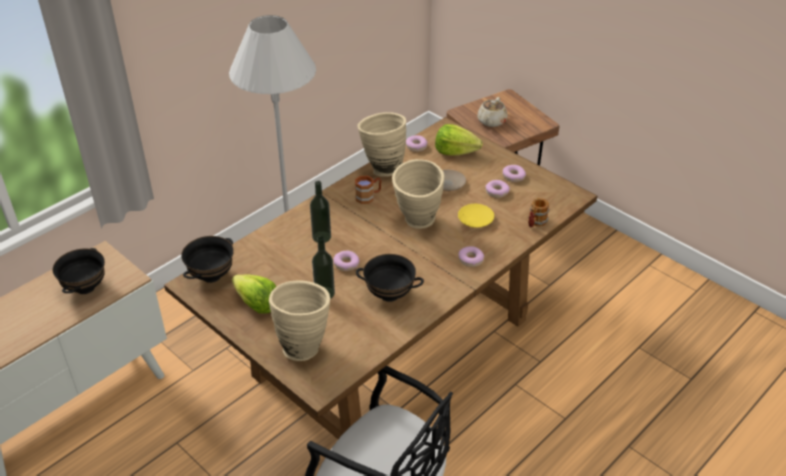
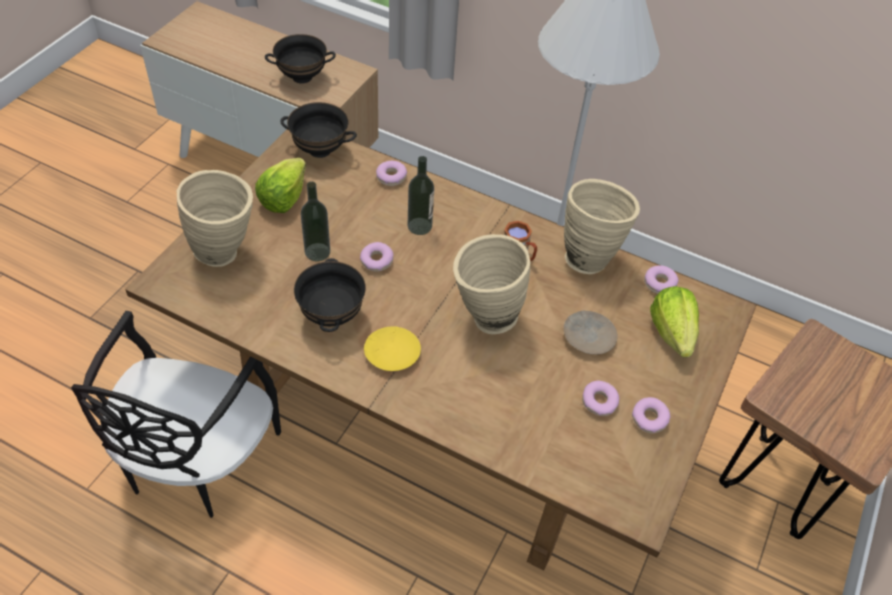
camera: 70 degrees right, 10 degrees up
yellow plate [458,204,494,228] -> yellow plate moved to [364,326,421,371]
donut [458,246,484,267] -> donut moved to [376,161,407,186]
beige teapot [477,97,507,127] -> none
mug [528,198,550,228] -> none

